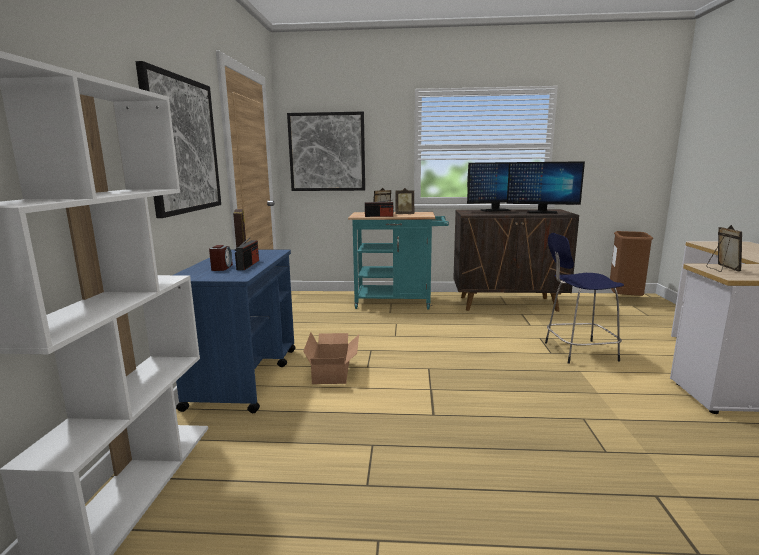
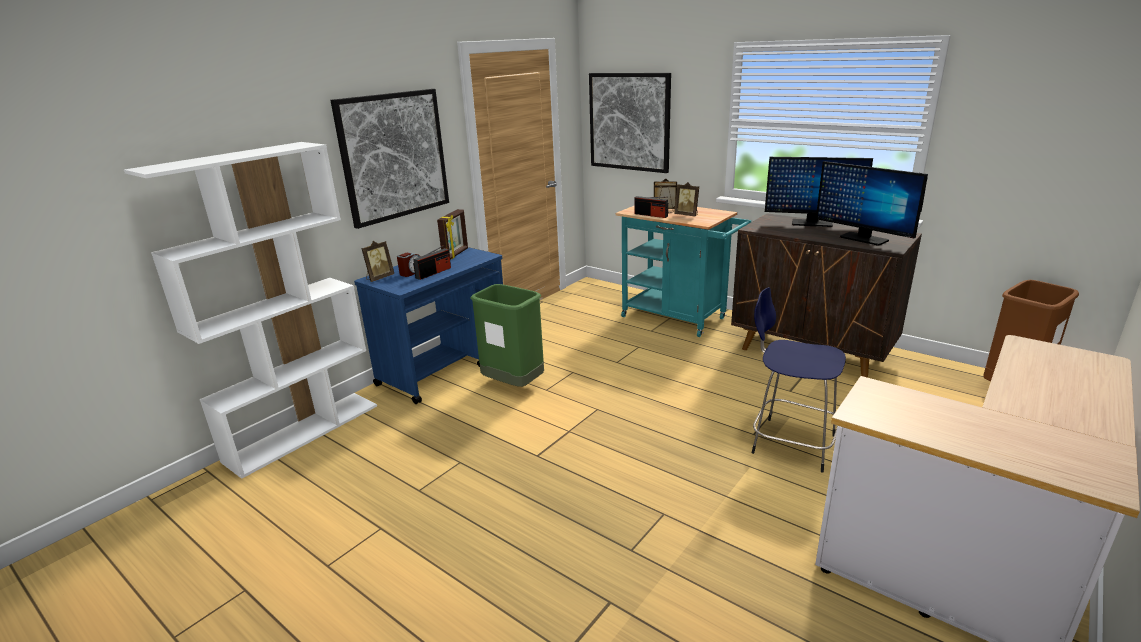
camera: 35 degrees right, 10 degrees up
cardboard box [303,333,359,384] -> green trash can [470,284,544,387]
picture frame [706,225,742,272] -> picture frame moved to [361,241,394,282]

